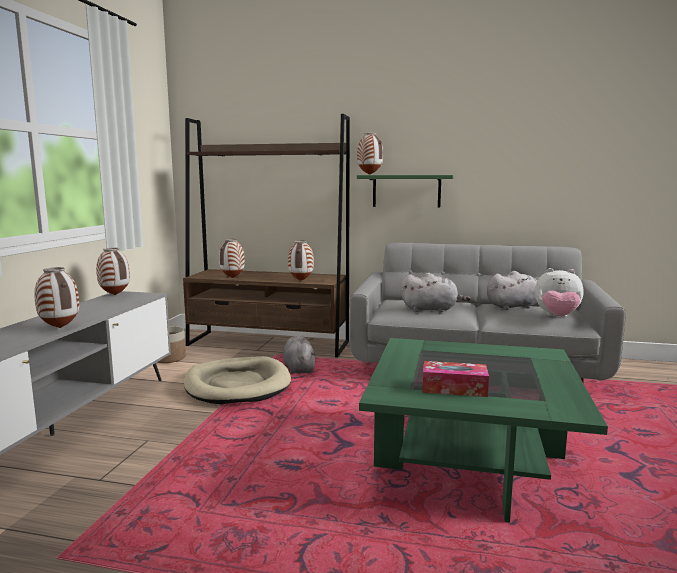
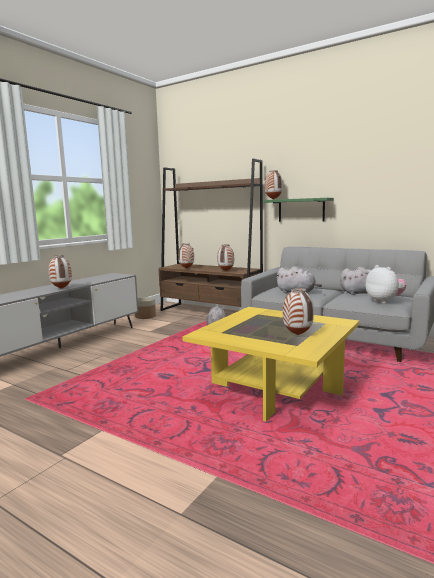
camera: 20 degrees right, 0 degrees up
vase [96,248,130,295] -> vase moved to [283,288,314,335]
beige dog bed [183,356,291,404] -> none
green coffee table [359,338,608,523] -> yellow coffee table [182,307,359,421]
tissue box [422,361,489,397] -> none
plush toy [535,268,583,317] -> plush toy turned 150 degrees counterclockwise [365,265,406,303]

